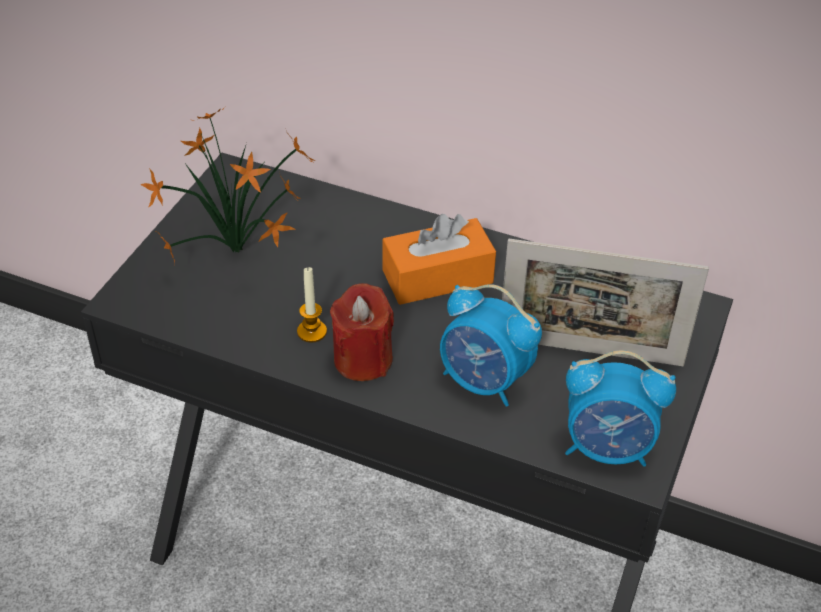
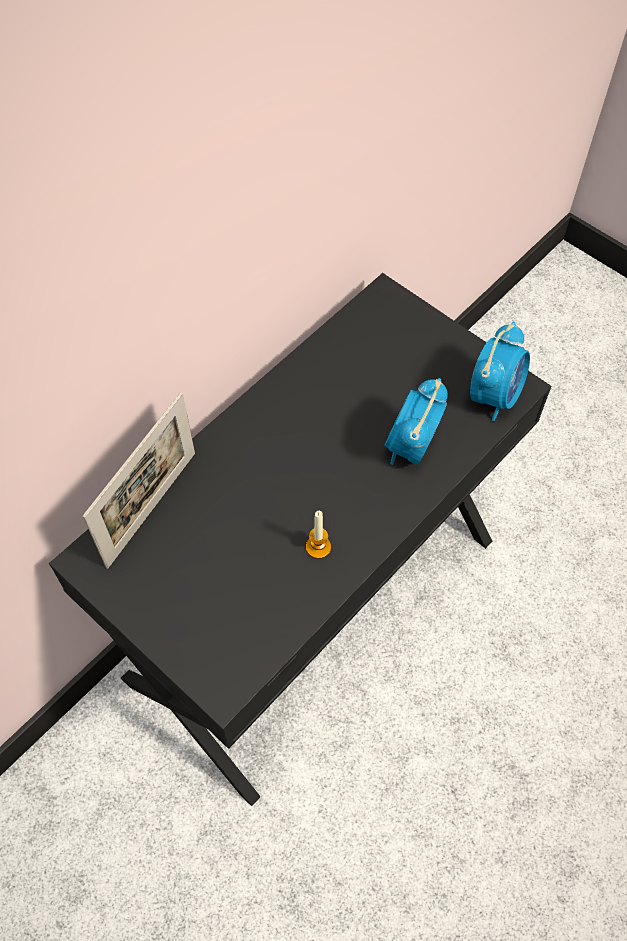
camera: 70 degrees left, 15 degrees up
potted plant [140,107,316,264] -> none
red candle [330,283,394,381] -> none
orange tissue box [383,214,496,305] -> none
alarm clock [440,284,542,407] -> alarm clock turned 150 degrees clockwise [384,378,448,465]
picture frame [502,239,709,366] -> picture frame moved to [83,392,195,569]

